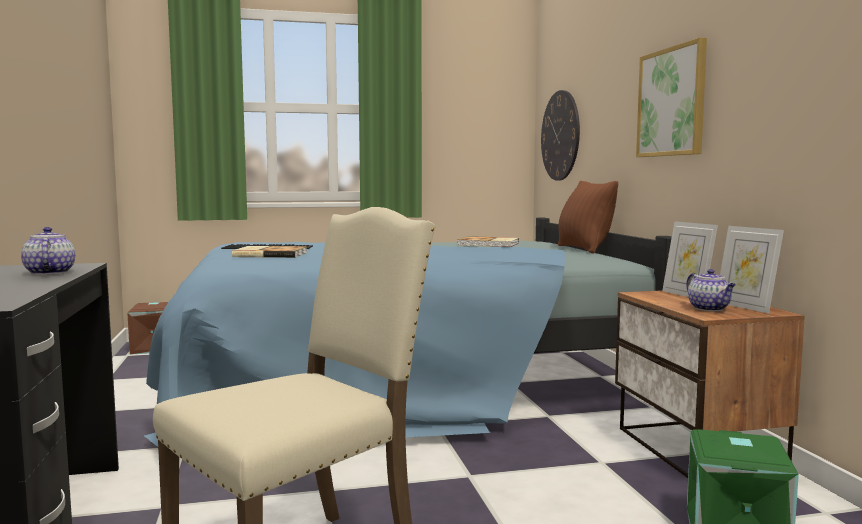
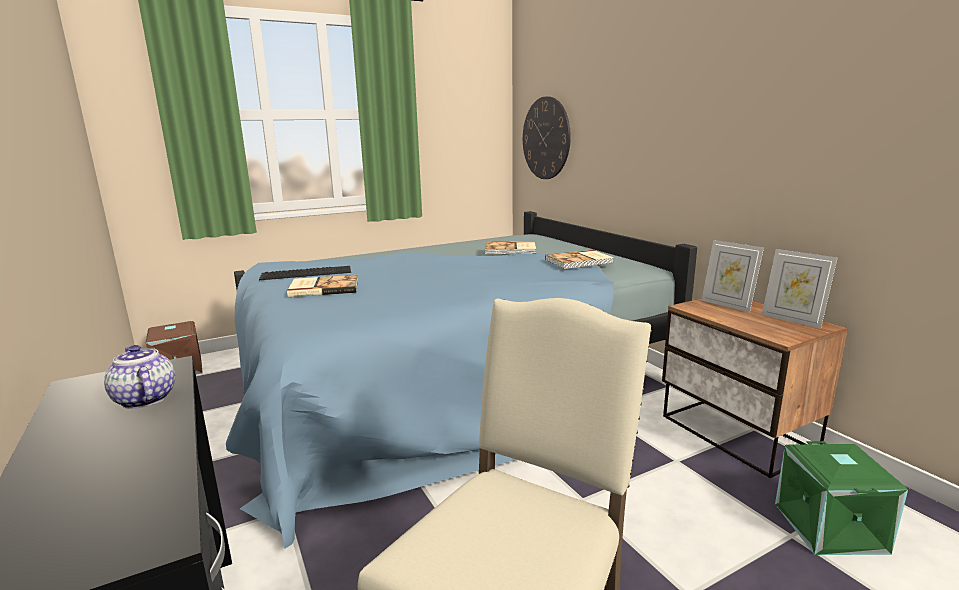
camera: 15 degrees left, 10 degrees up
brown pillow [558,181,618,253] -> none
picture [636,37,707,157] -> none
teapot [686,269,736,311] -> none
none -> book [545,250,614,269]

